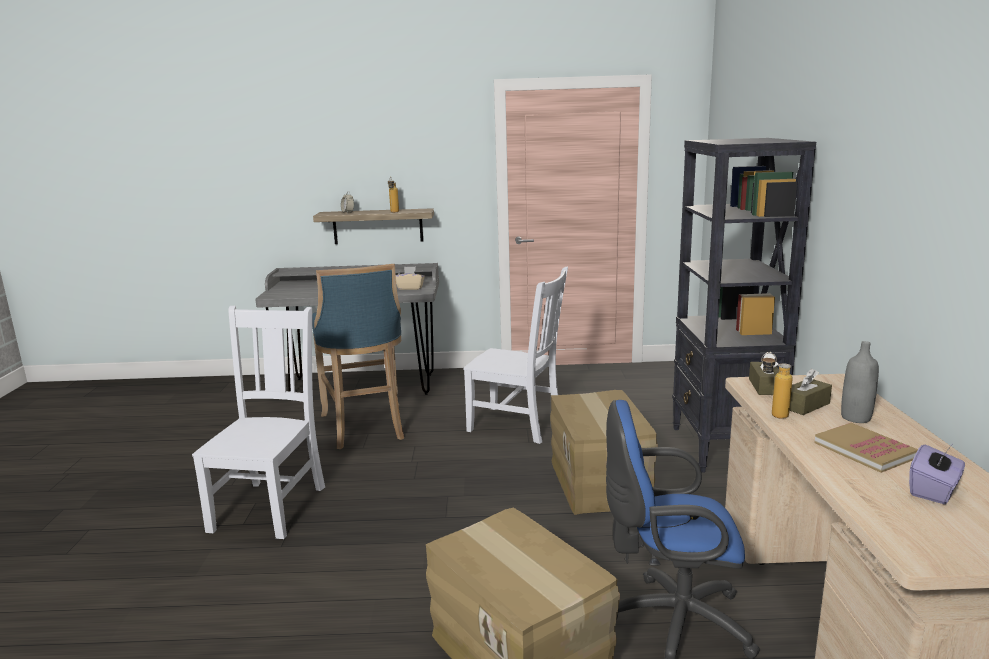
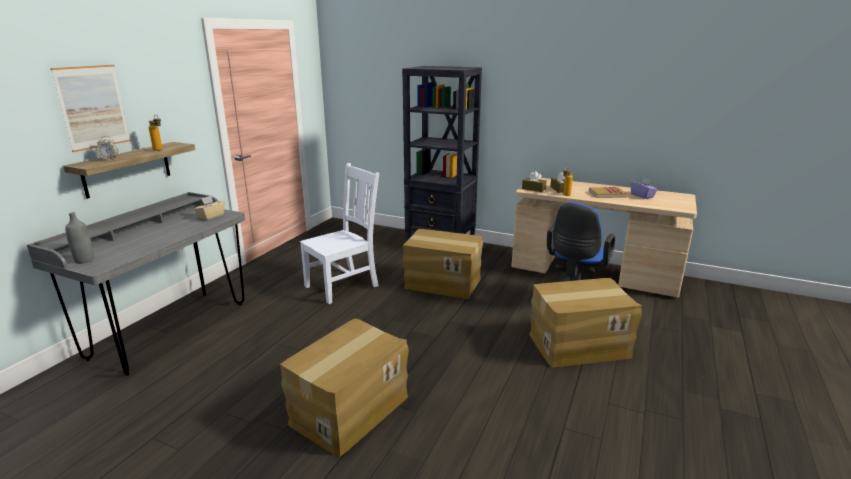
camera: 65 degrees left, 5 degrees up
white chair [192,306,325,539] -> cardboard box [280,318,409,457]
blue stool [312,264,404,449] -> none
grey bottle [841,341,879,423] -> grey bottle moved to [65,212,94,264]
none -> picture [51,65,131,152]

